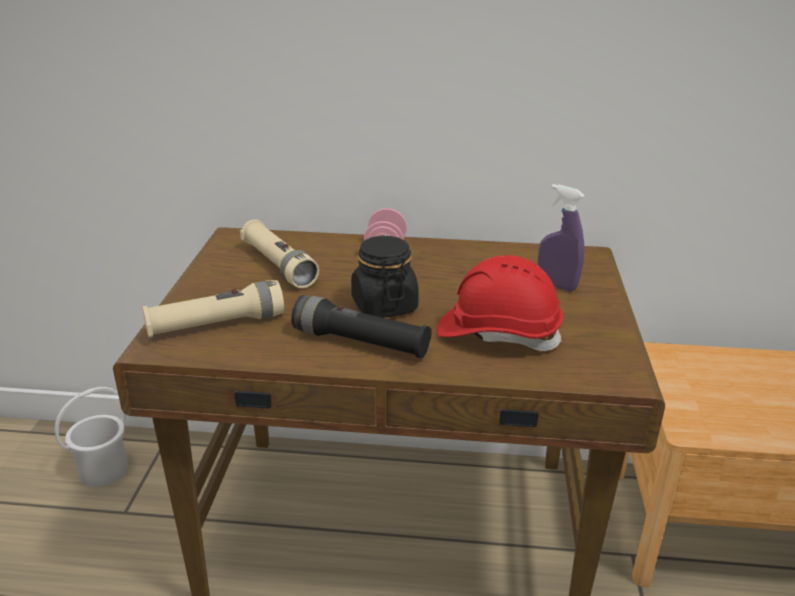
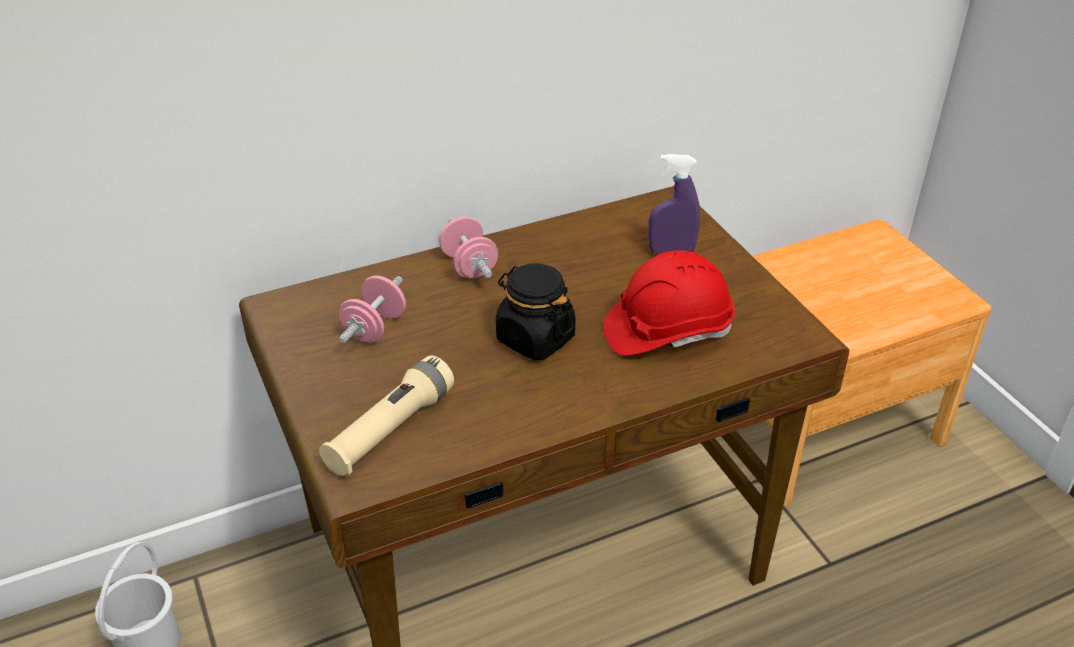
camera: 30 degrees left, 10 degrees up
beige flashlight [240,219,319,288] -> pink dumbbell [339,276,406,343]
black flashlight [291,295,432,358] -> none

